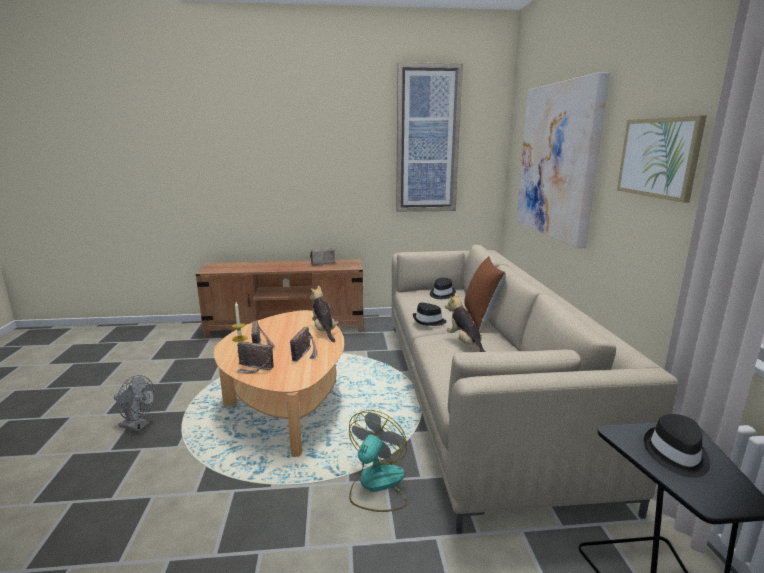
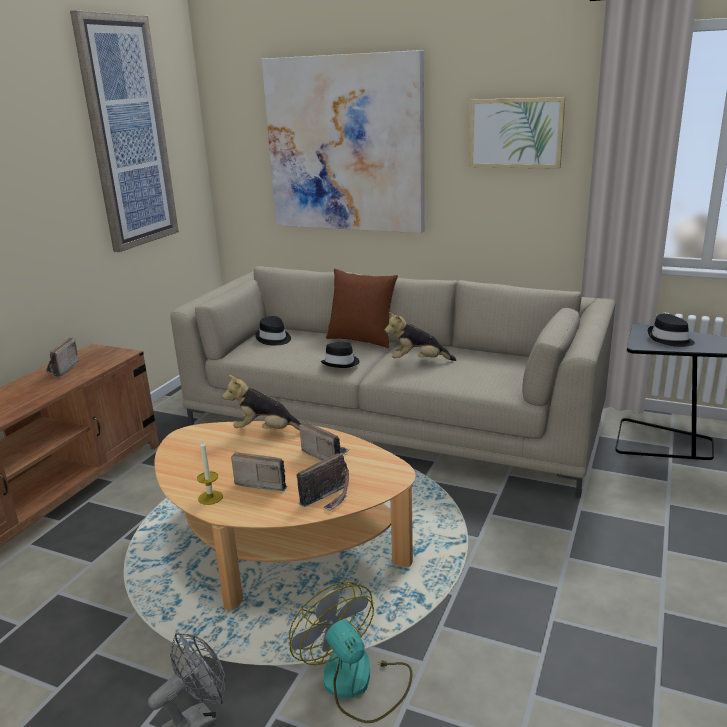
camera: 60 degrees left, 5 degrees up
fan [349,410,408,512] -> fan moved to [289,582,412,723]

